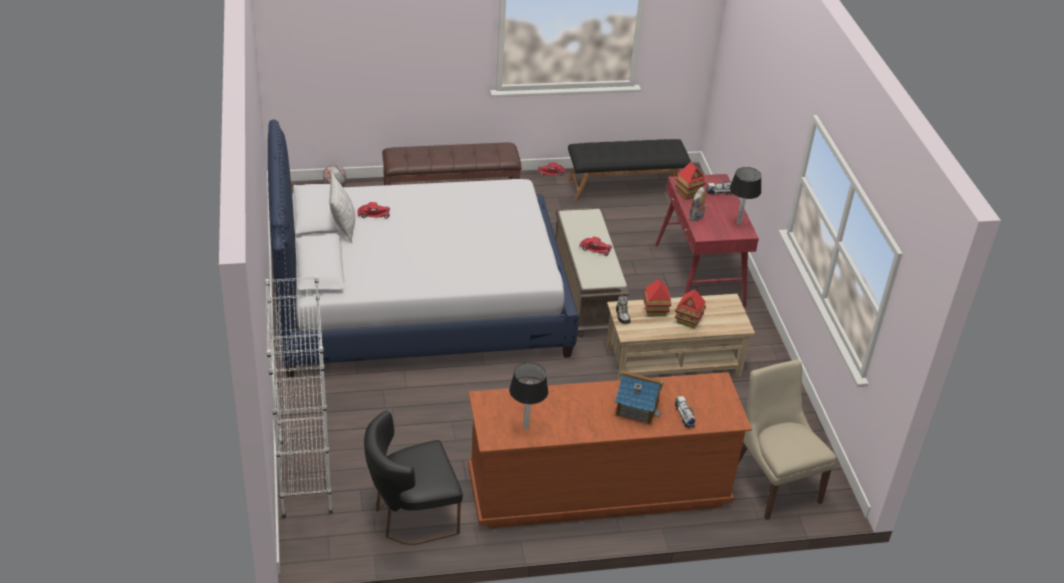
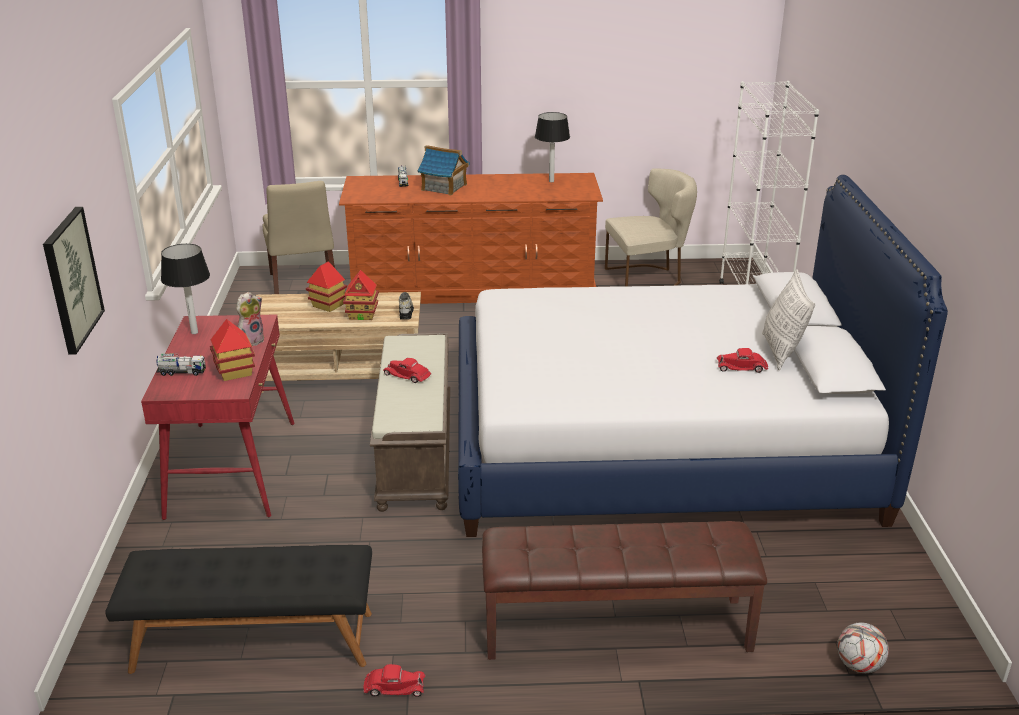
camera: 170 degrees left, 10 degrees down
black chair [364,410,463,545] -> beige chair [605,168,697,286]
none -> picture [43,207,105,355]

